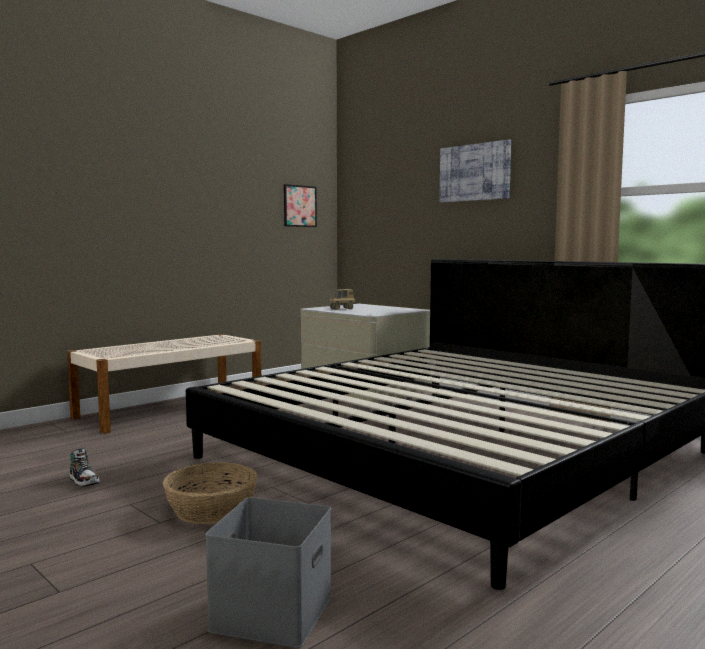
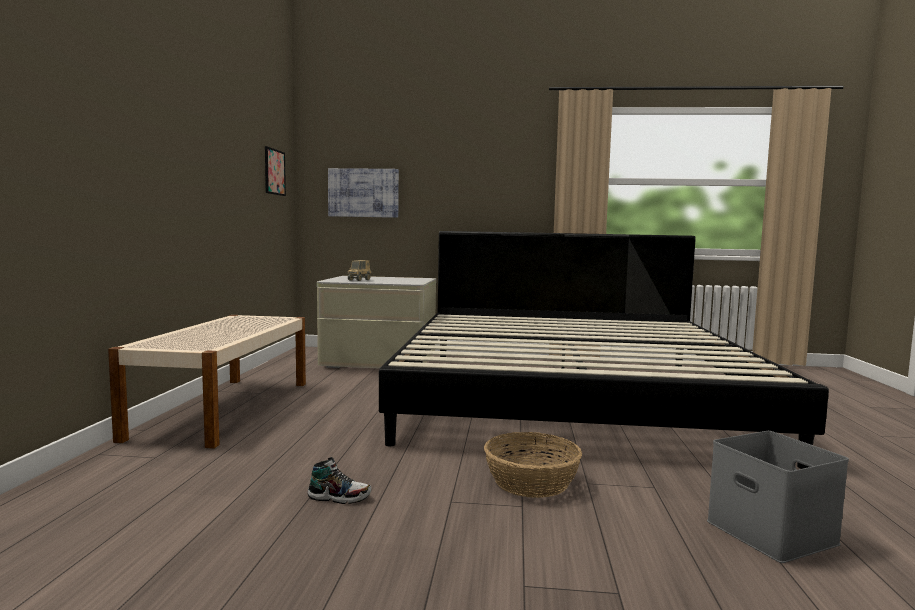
camera: 40 degrees left, 0 degrees up
picture [440,140,511,202] -> picture moved to [328,168,399,218]

